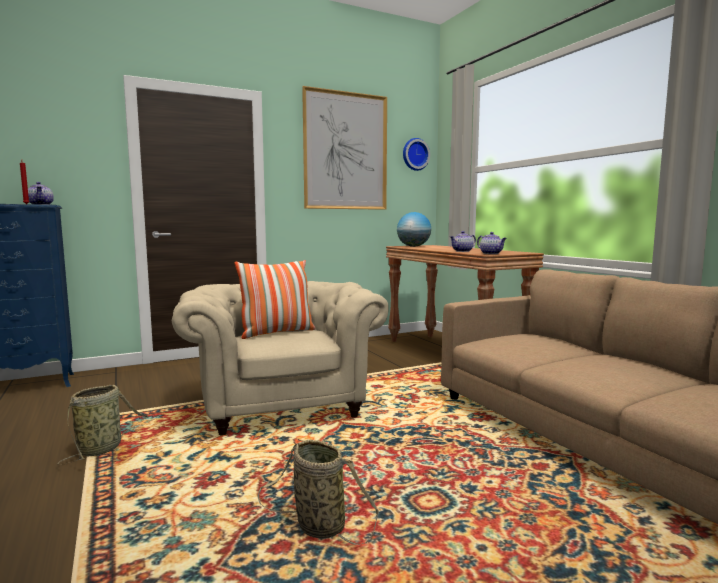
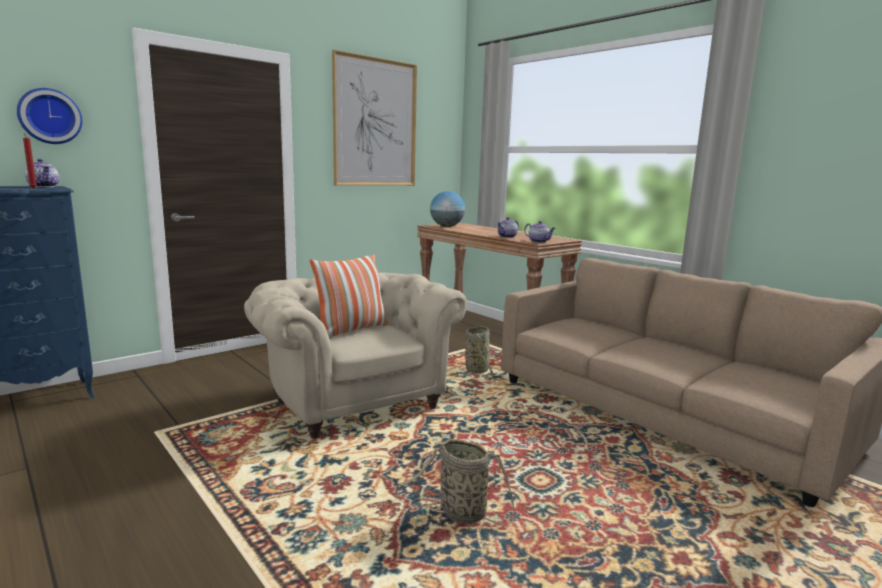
camera: 15 degrees left, 5 degrees up
basket [58,385,148,464] -> basket moved to [465,326,494,378]
wall clock [403,138,430,171] -> wall clock moved to [17,88,82,144]

